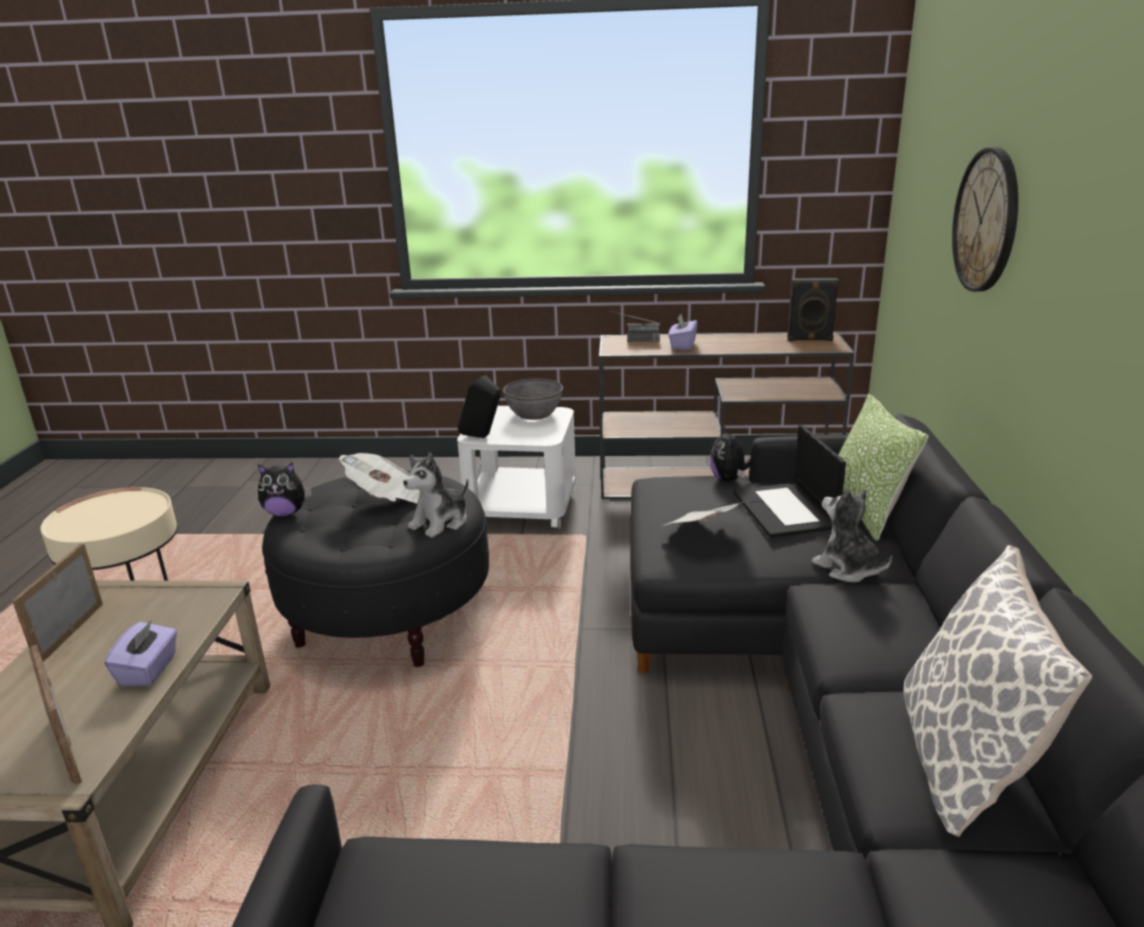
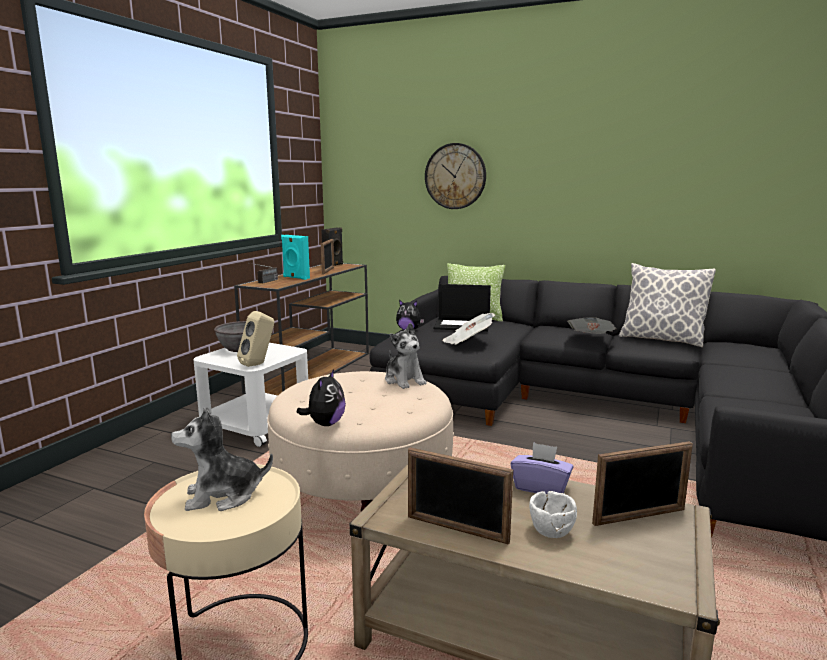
camera: 70 degrees left, 10 degrees down
black ottoman [262,470,489,667] -> beige ottoman [267,371,454,512]
newspaper [339,453,420,503] -> newspaper moved to [567,317,617,334]
black speaker [458,375,501,438] -> beige speaker [237,311,274,367]
purple tissue box [669,314,698,350] -> turquoise speaker [281,235,310,280]
plush toy [812,488,892,582] -> plush toy moved to [171,407,273,511]
none -> picture frame [321,239,334,275]
none -> white bowl [529,491,577,538]

